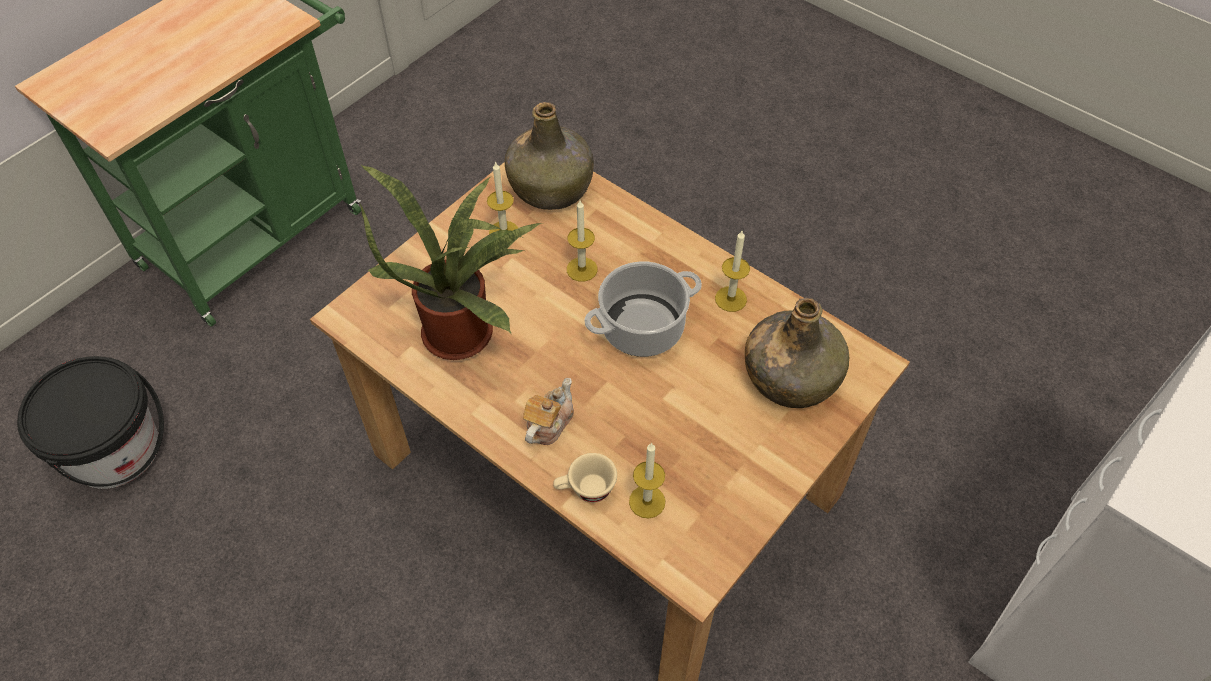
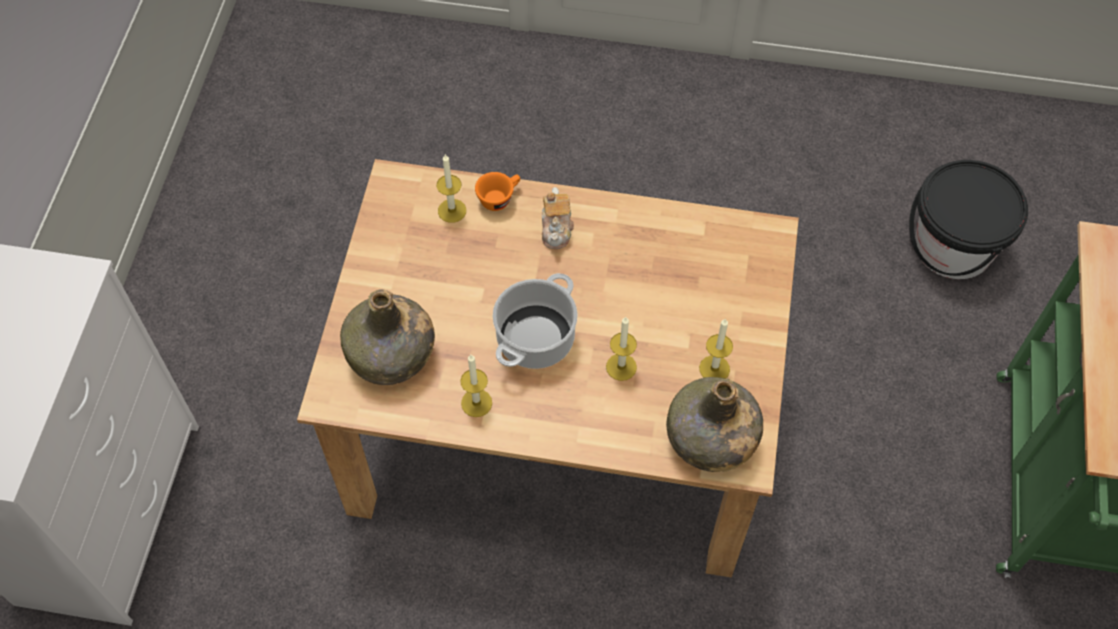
camera: 150 degrees right, 5 degrees up
potted plant [358,165,544,360] -> none
beige cup [553,453,617,503] -> orange cup [475,172,520,211]

